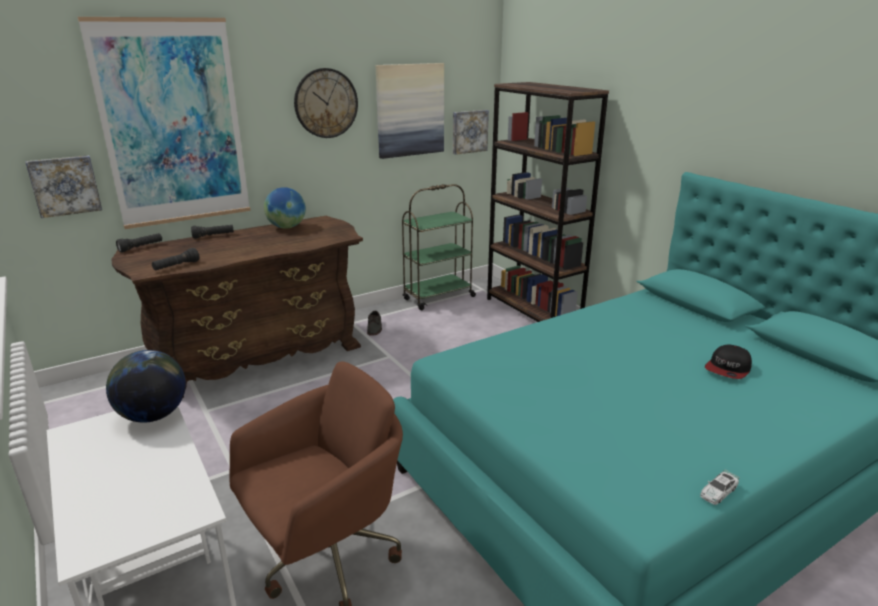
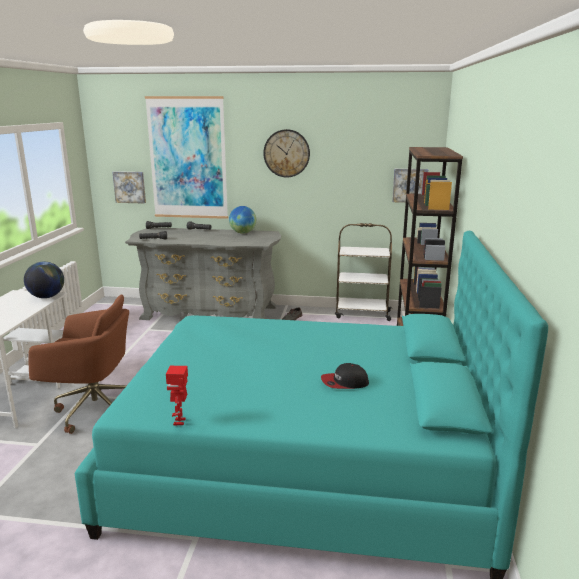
camera: 40 degrees right, 5 degrees down
brown dresser [111,216,363,398] -> grey dresser [125,227,281,320]
picture [376,63,444,159] -> none
green cart [402,184,476,310] -> white cart [335,223,393,321]
toy car [700,470,740,505] -> toy robot [166,366,188,426]

